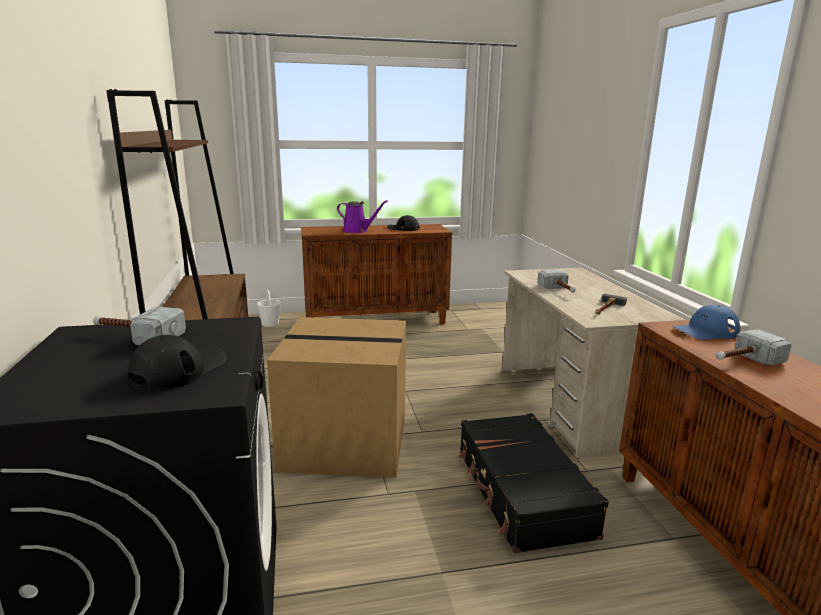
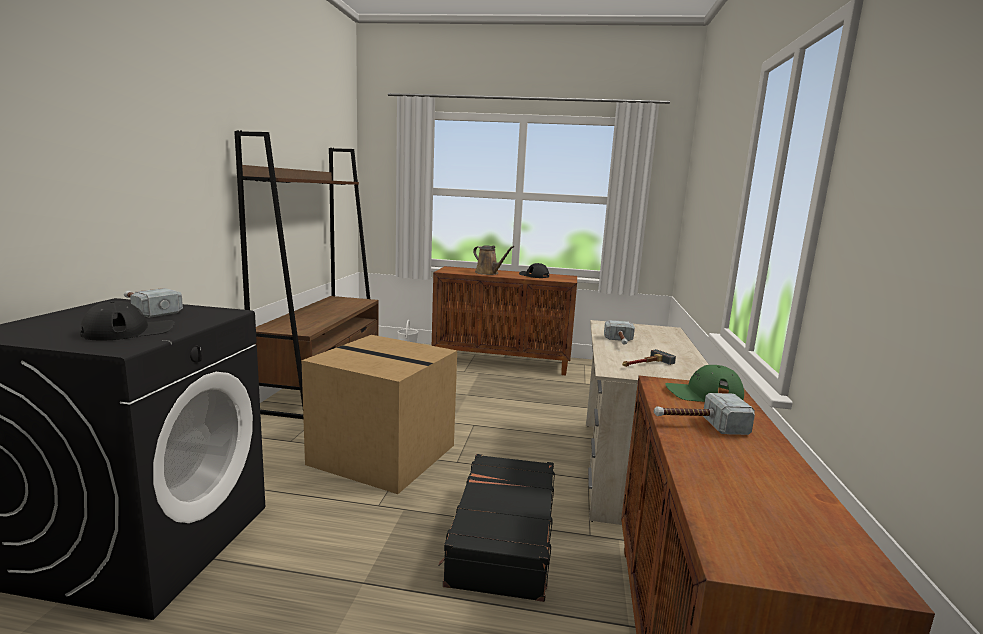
camera: 20 degrees right, 5 degrees down
purple watering can [337,200,388,233] -> brown watering can [473,245,514,275]
blue cap [673,305,740,340] -> green cap [665,365,744,402]

